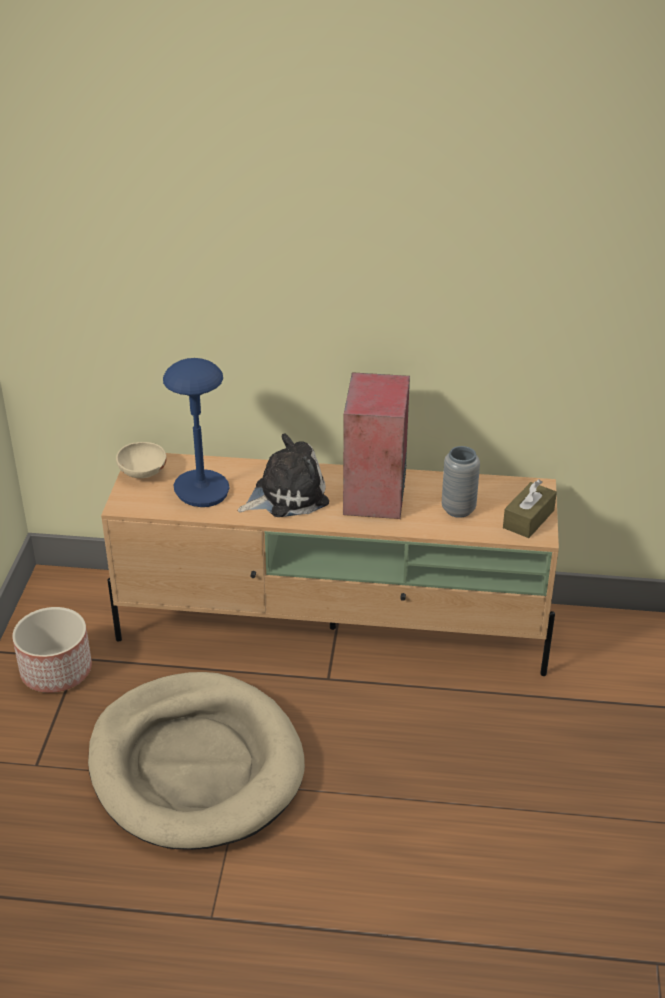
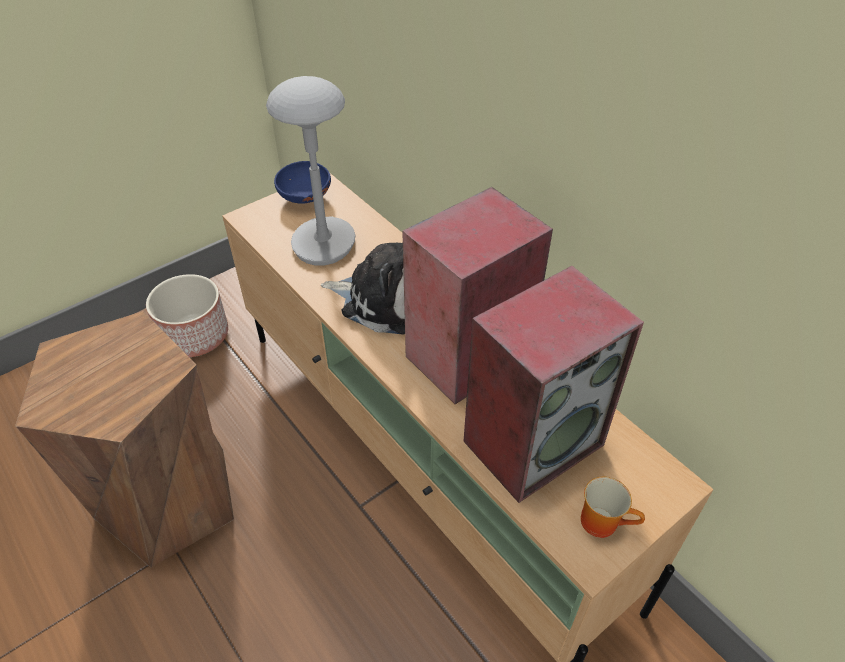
camera: 45 degrees right, 10 degrees up
beige dog bed [88,672,305,850] -> brown stool [15,311,234,568]
beige bowl [116,442,167,478] -> blue bowl [274,161,331,204]
blue table lamp [163,358,229,507] -> grey table lamp [266,76,356,266]
grey vase [442,446,480,518] -> speaker [463,266,644,503]
brown tissue box [503,479,557,538] -> mug [581,477,645,538]

